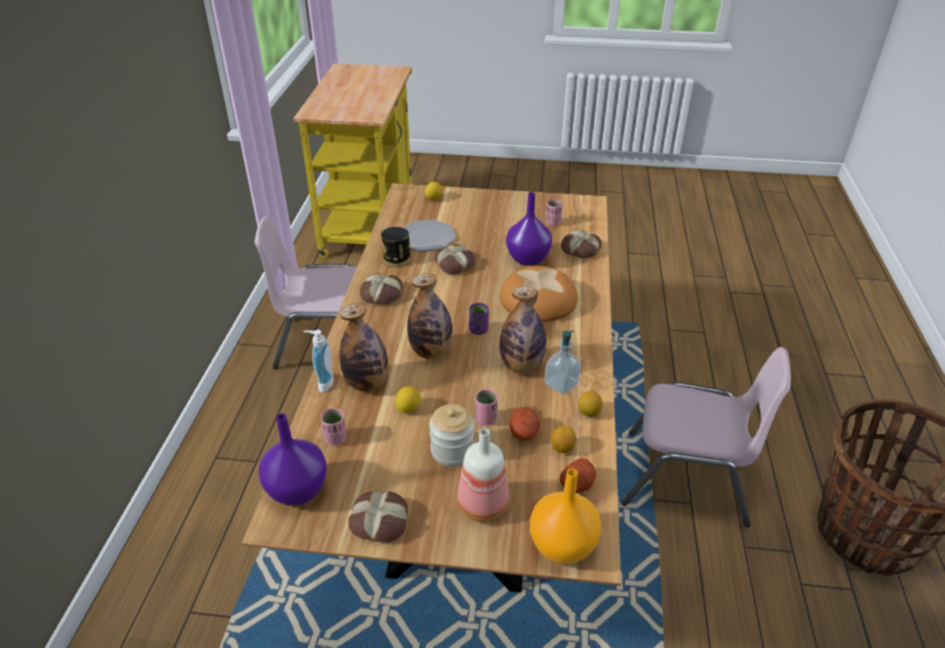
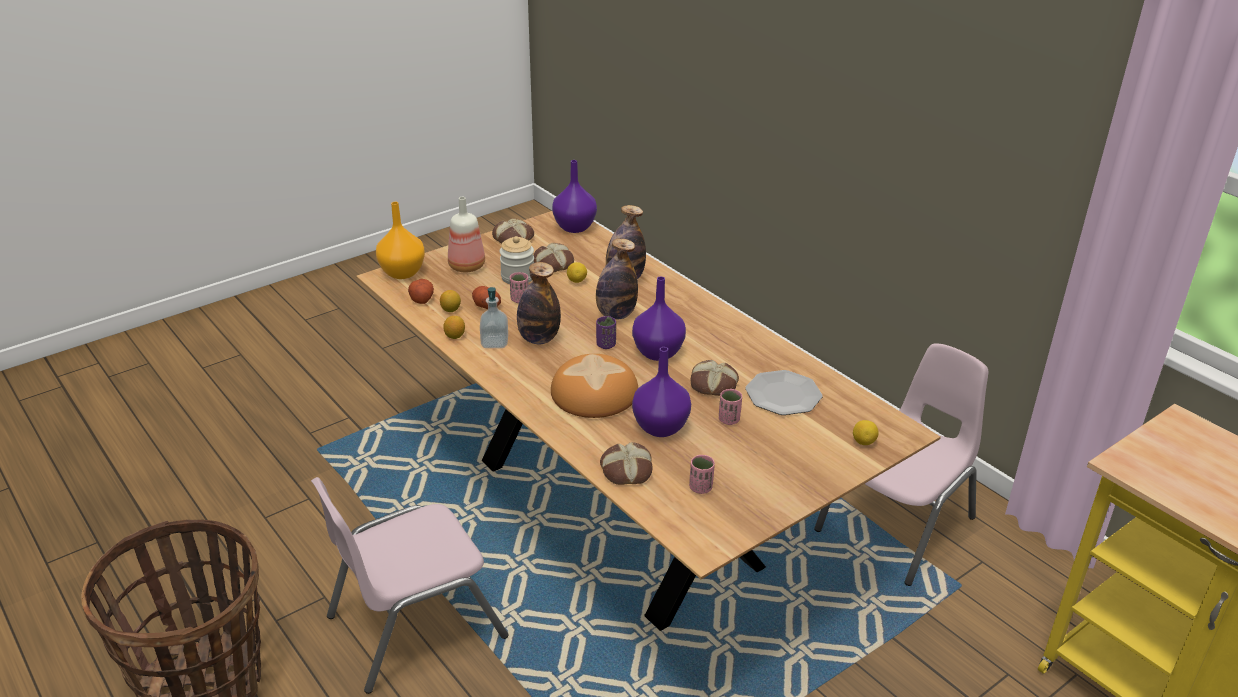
camera: 135 degrees right, 5 degrees down
soap dispenser [303,330,334,393] -> none
pink cup [321,408,347,446] -> pink cup moved to [719,389,742,425]
bread [360,273,403,305] -> bread moved to [533,243,574,272]
can [381,227,410,267] -> none
none -> purple vase [632,277,686,361]

